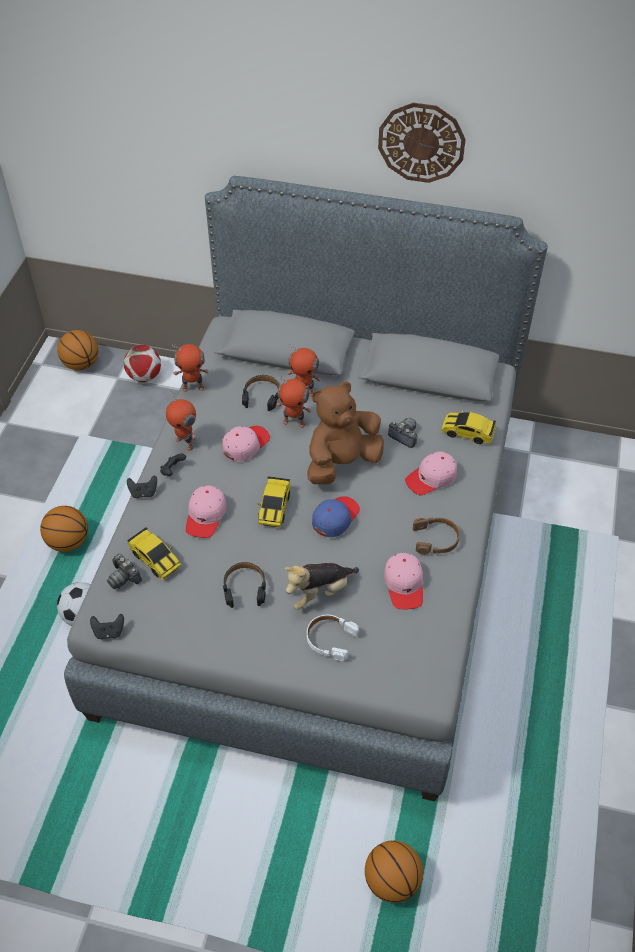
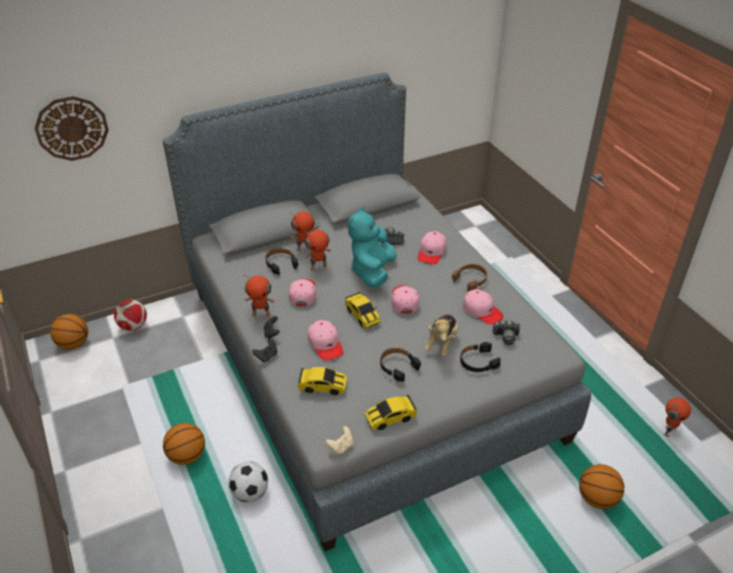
camera: 40 degrees left, 10 degrees down
black game controller [90,614,124,639] -> beige game controller [326,426,353,454]
camera [107,554,142,589] -> camera moved to [493,320,520,345]
toy robot [172,344,209,392] -> toy robot moved to [664,397,691,437]
brown plush toy [307,382,384,484] -> turquoise plush toy [348,207,397,288]
white headphones [307,615,359,661] -> black headphones [460,342,500,372]
blue cap [312,496,360,537] -> pink cap [391,285,419,313]
wall clock [378,103,466,183] -> wall clock moved to [35,96,109,161]
toy car [442,411,496,444] -> toy car moved to [365,395,417,430]

